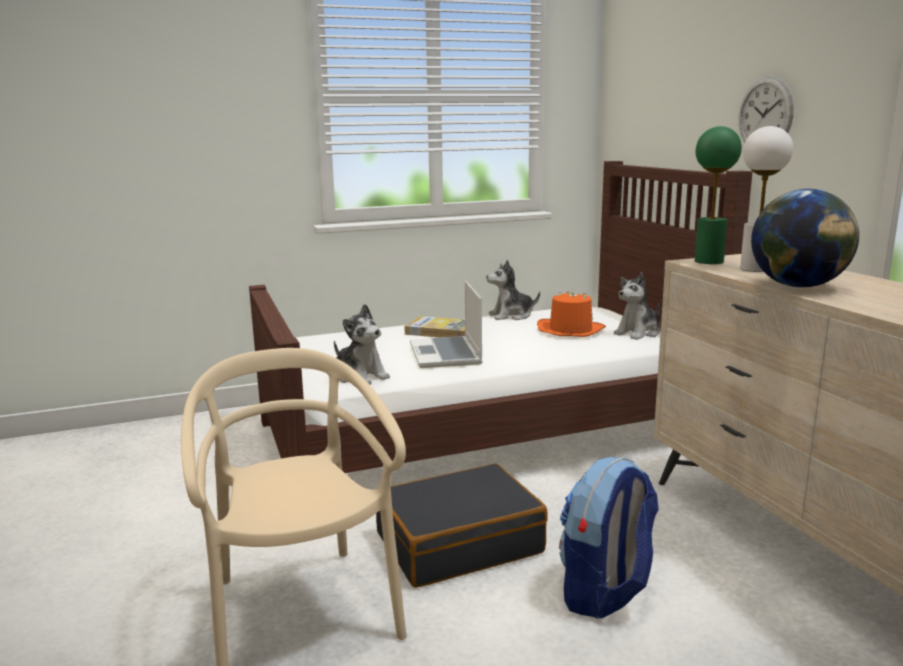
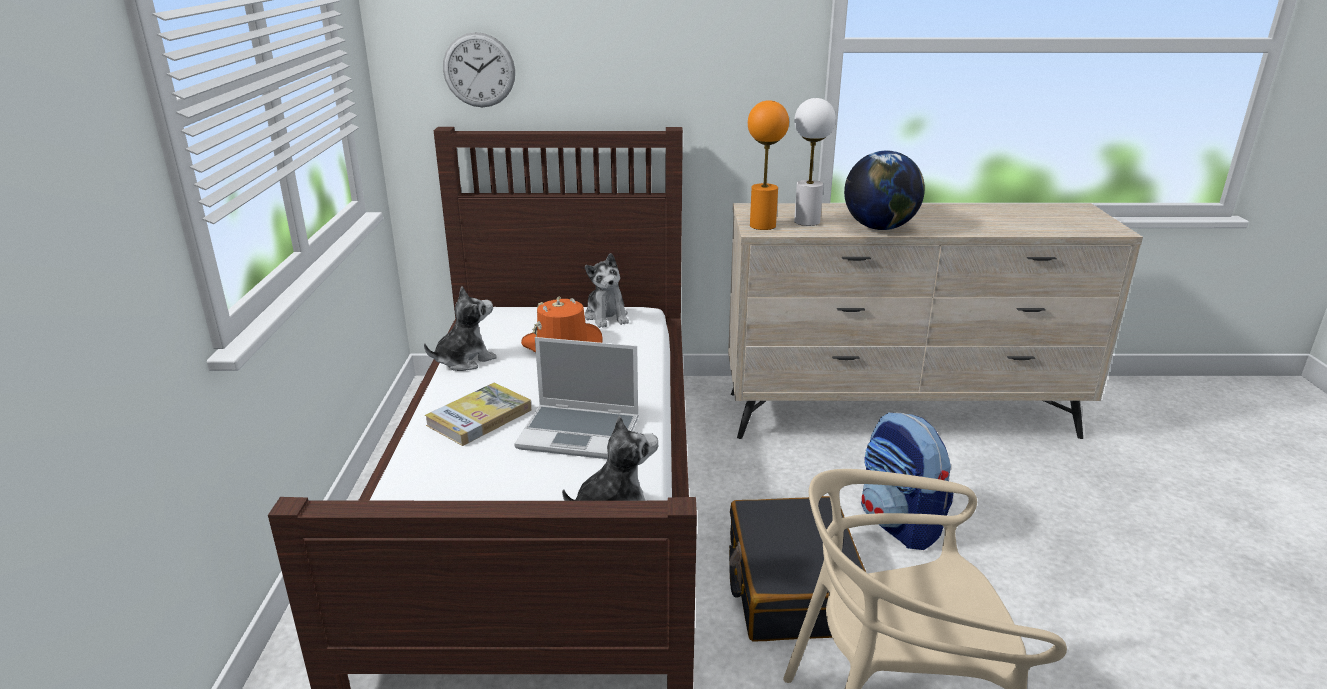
camera: 70 degrees left, 10 degrees up
plush toy [486,260,540,320] -> plush toy turned 135 degrees counterclockwise [424,286,497,371]
green table lamp [695,126,742,264] -> orange table lamp [748,100,789,230]
wall clock [739,77,794,143] -> wall clock moved to [443,32,515,107]

